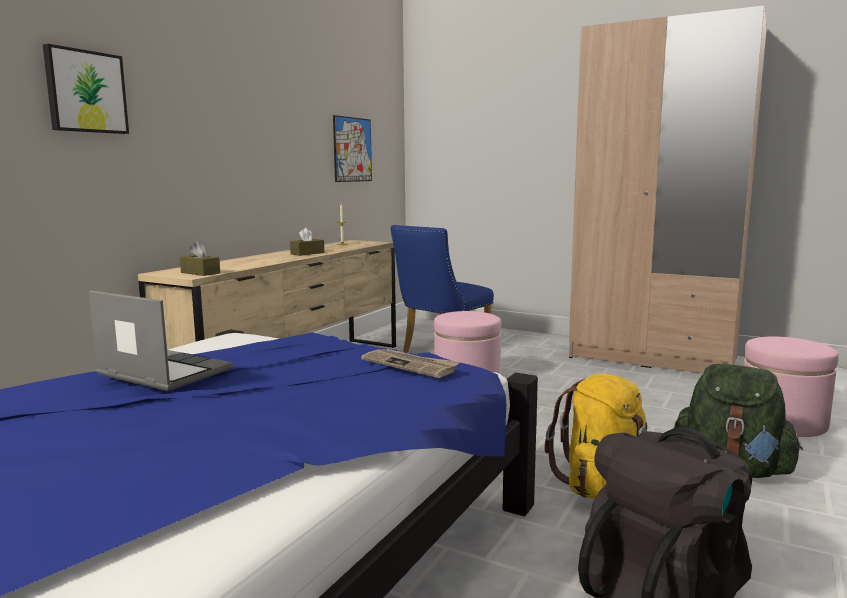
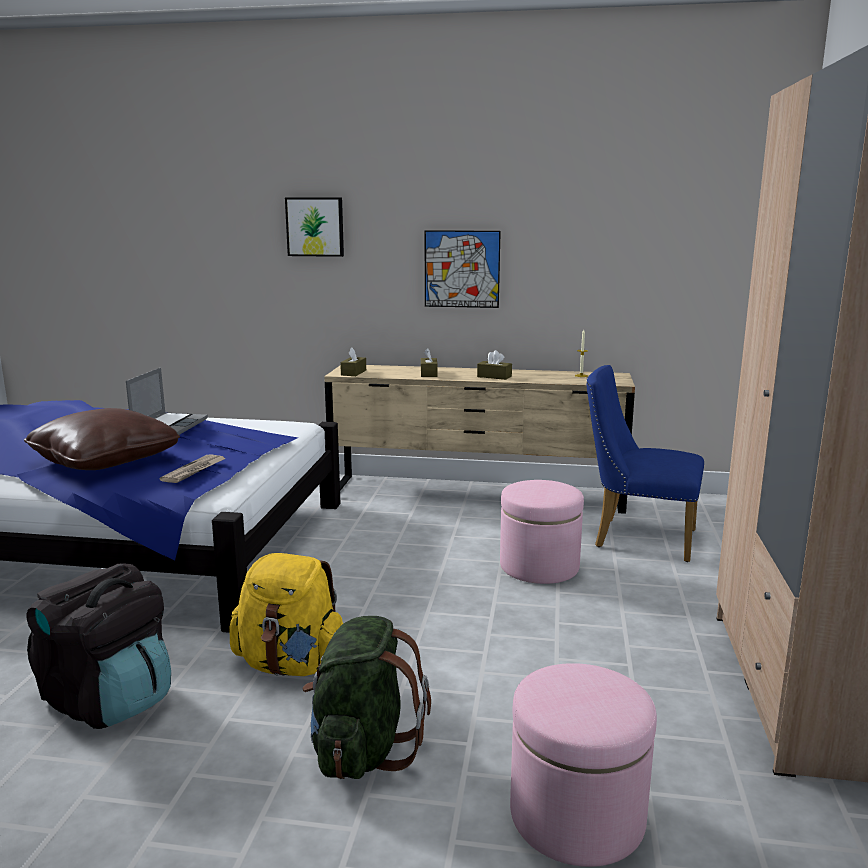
camera: 70 degrees right, 5 degrees up
picture [333,115,372,182] -> picture moved to [425,230,501,308]
none -> brown pillow [24,408,180,470]
none -> brown tissue box [421,348,437,377]

